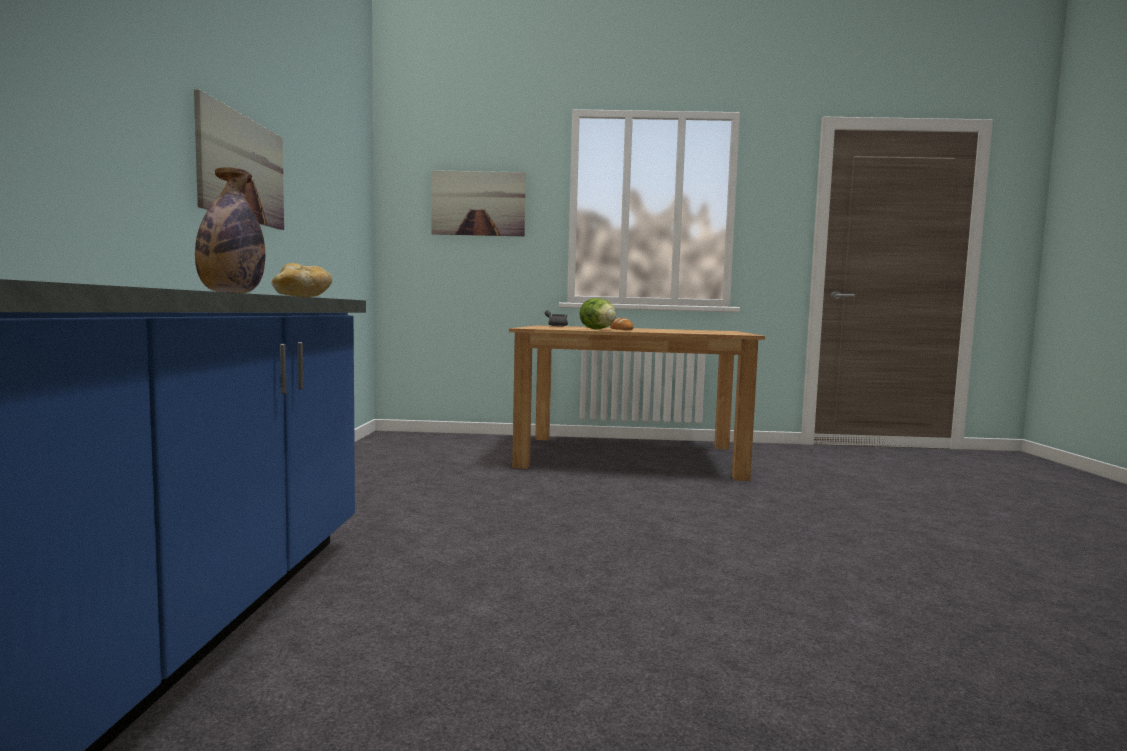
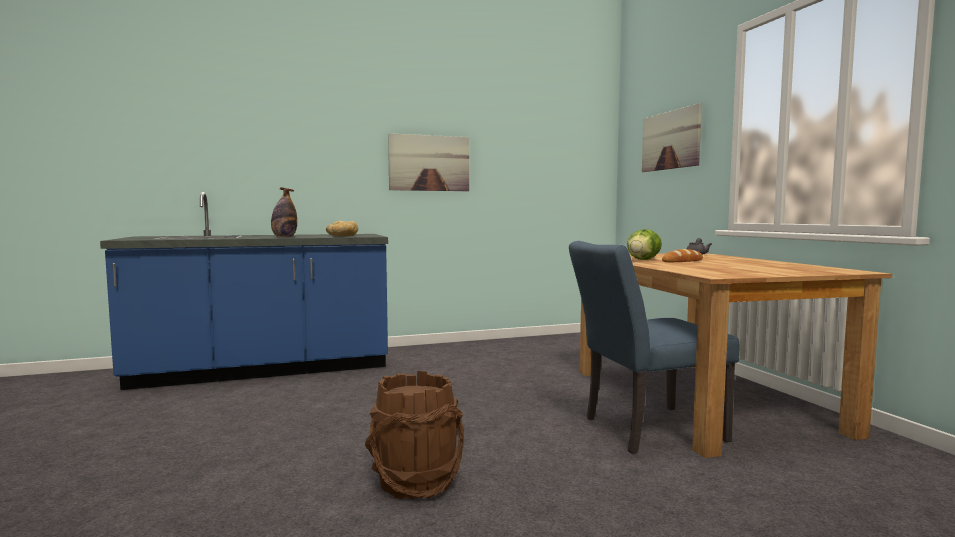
camera: 70 degrees right, 0 degrees up
none -> brown bucket [365,371,464,499]
none -> blue chair [569,241,740,454]

